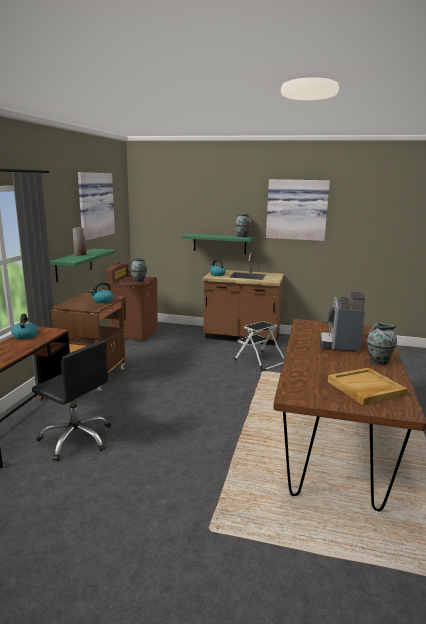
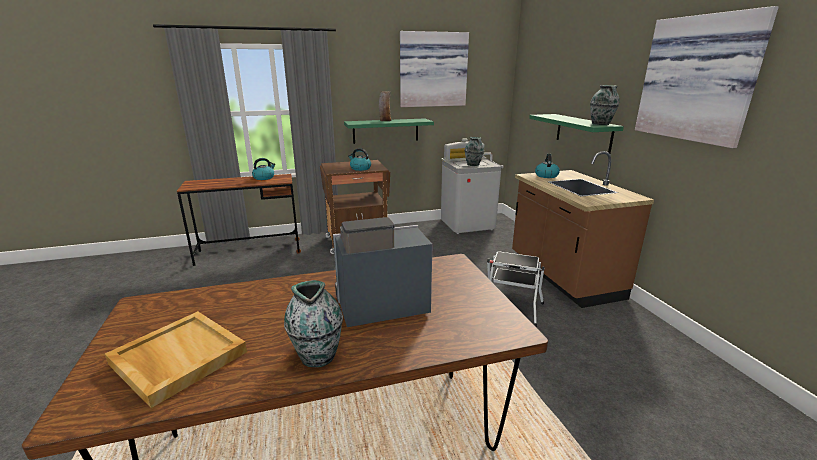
camera: 60 degrees right, 5 degrees up
black office chair [32,340,111,461] -> none
brown washing machine [106,261,158,341] -> grey washing machine [441,138,503,234]

